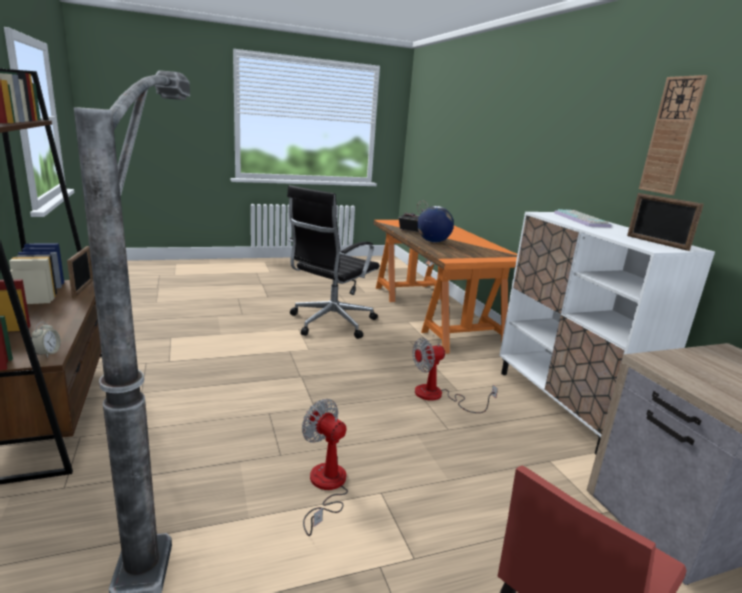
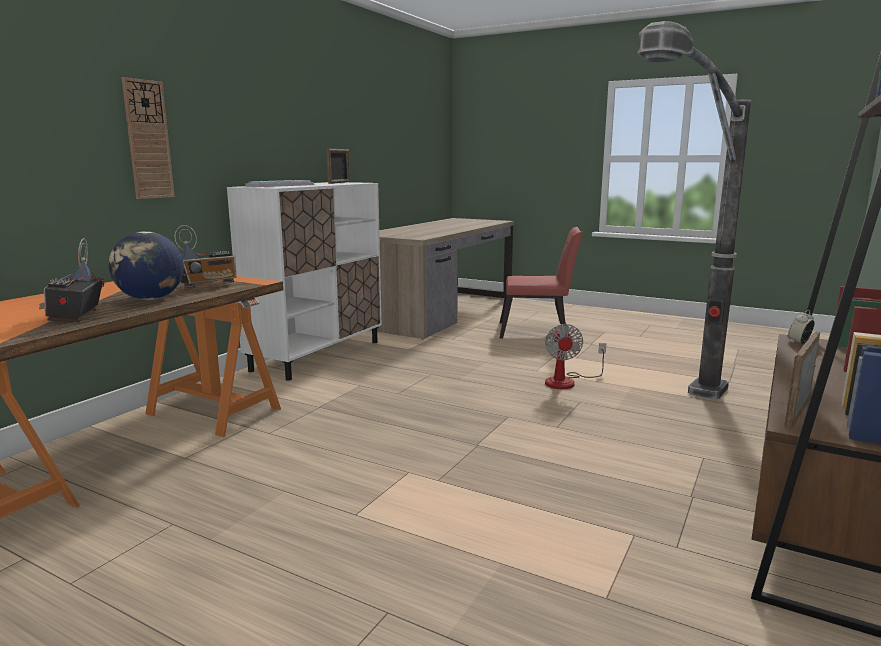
camera: 130 degrees left, 5 degrees down
black office chair [287,185,380,339] -> none
fan [413,338,498,413] -> none
wall clock [639,75,707,195] -> wall clock moved to [122,77,175,199]
none -> radio [175,225,236,288]

